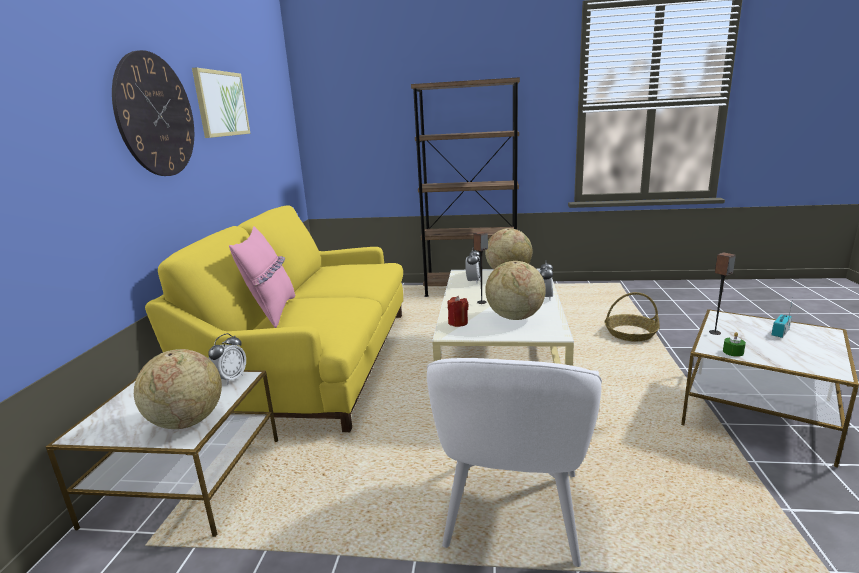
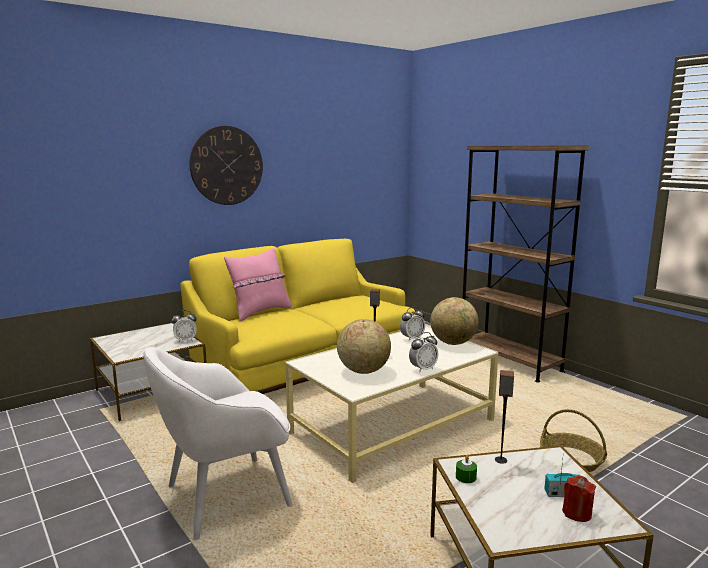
camera: 45 degrees right, 5 degrees down
globe [134,349,222,429] -> none
picture [192,67,251,138] -> none
red candle [448,296,469,327] -> red candle moved to [562,475,596,522]

